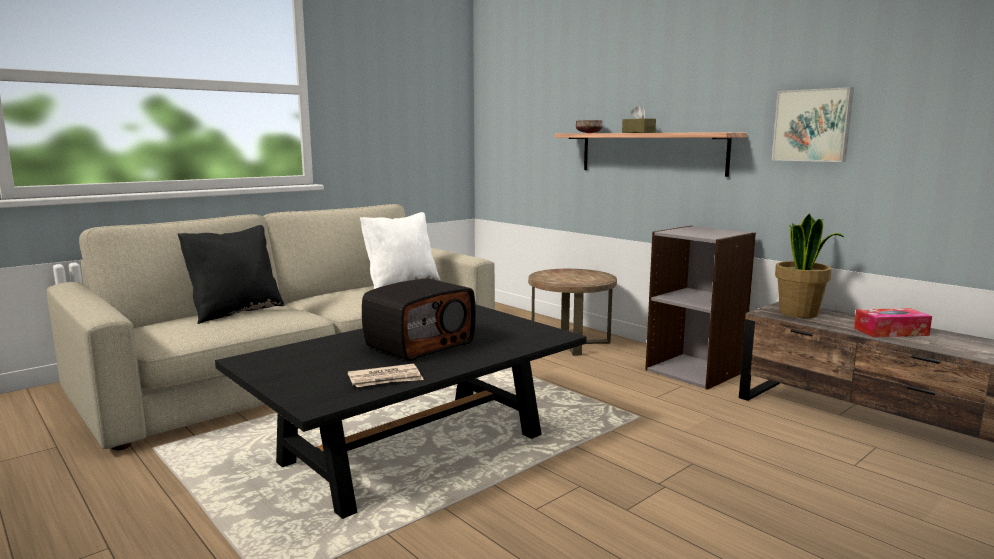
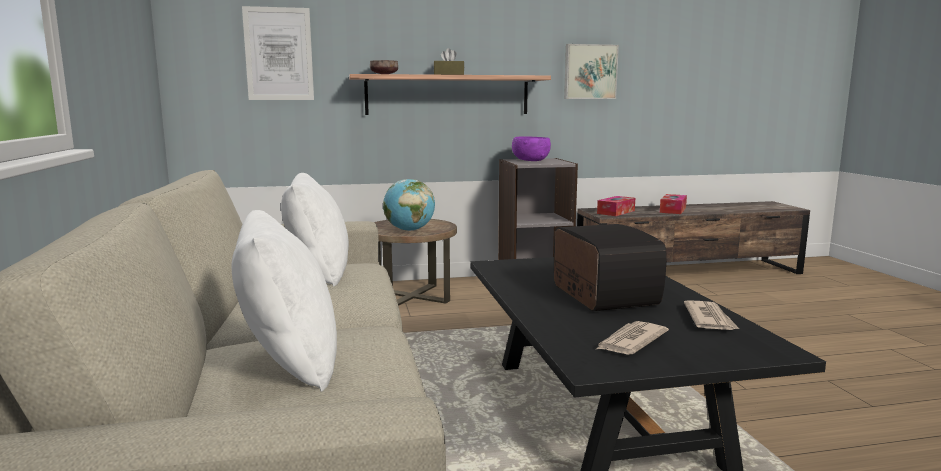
camera: 60 degrees left, 0 degrees up
black pillow [178,225,284,324] -> white pillow [232,210,337,392]
potted plant [775,213,845,318] -> tissue box [597,196,635,216]
none -> picture [242,6,314,100]
none -> globe [383,179,435,231]
none -> purple bowl [512,137,551,161]
none -> newspaper [595,321,669,355]

